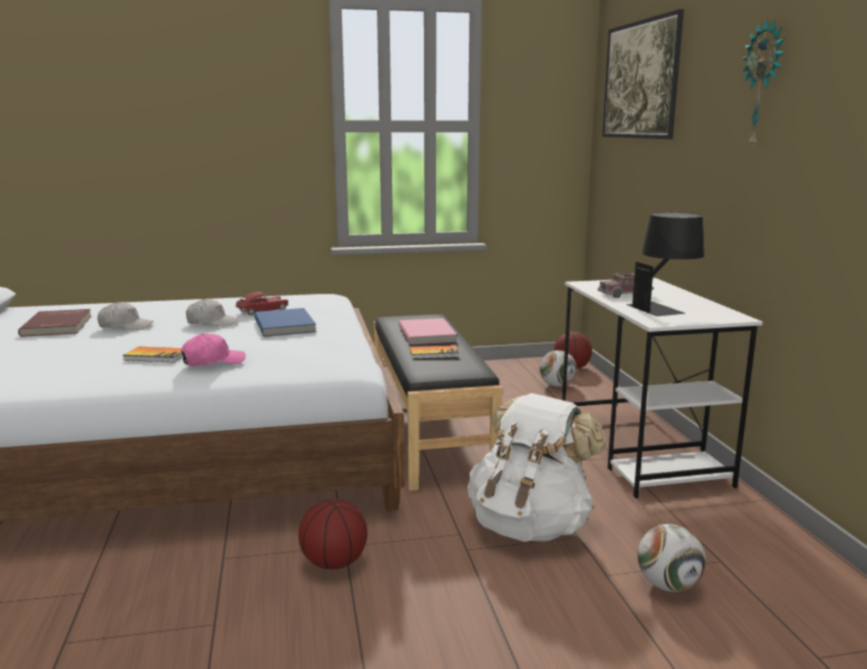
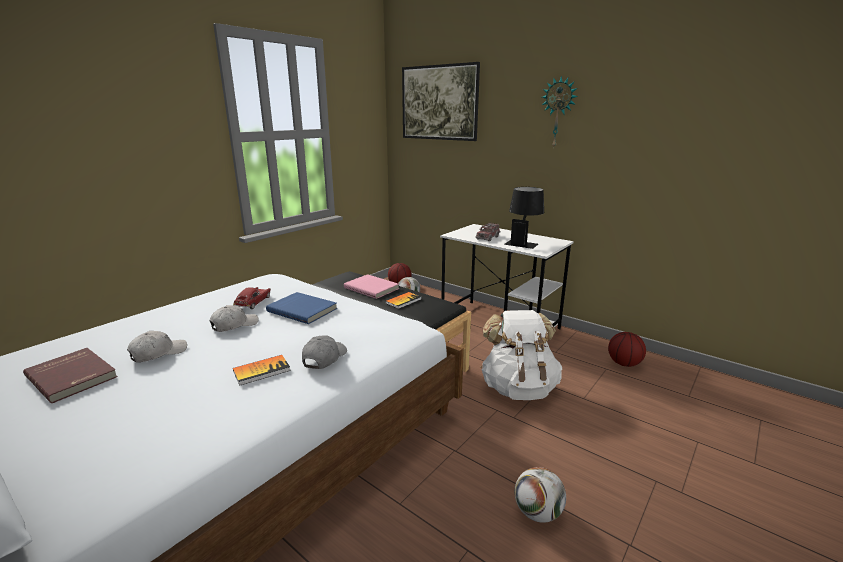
camera: 40 degrees left, 5 degrees up
pink cap [181,333,246,366] -> grey cap [302,335,347,369]
basketball [298,499,368,570] -> basketball moved to [608,332,646,367]
football [637,524,706,592] -> football moved to [514,467,566,523]

